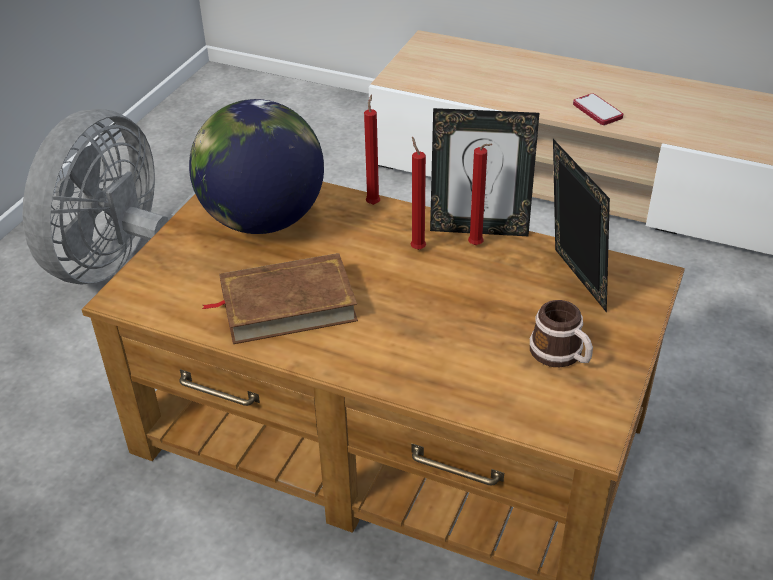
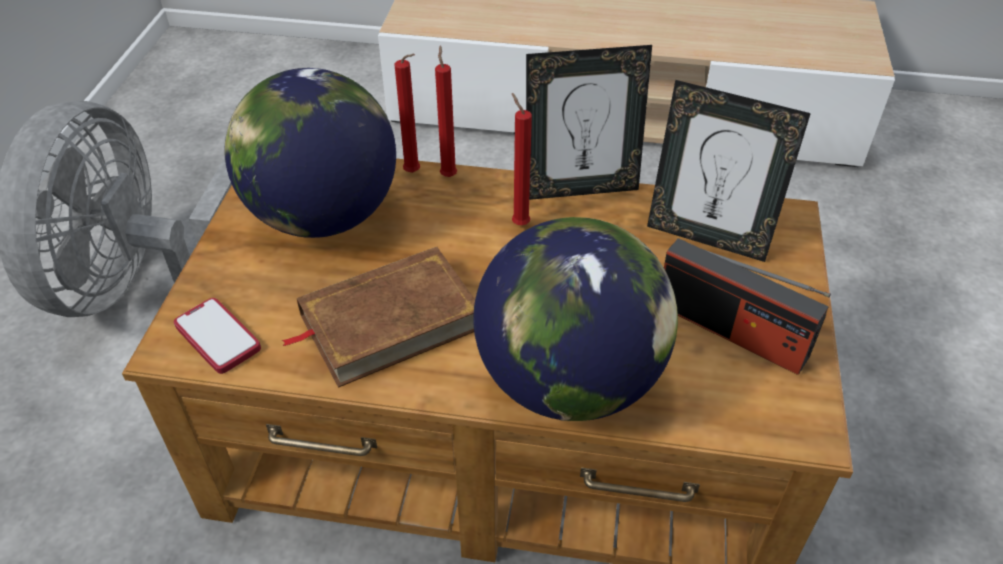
camera: 15 degrees left, 5 degrees up
red candle [468,144,493,245] -> red candle moved to [394,54,420,173]
mug [530,300,593,367] -> radio [664,238,831,375]
picture frame [553,139,610,313] -> picture frame turned 150 degrees clockwise [647,80,811,262]
phone [573,94,623,125] -> phone moved to [174,298,261,374]
none -> globe [473,217,678,421]

